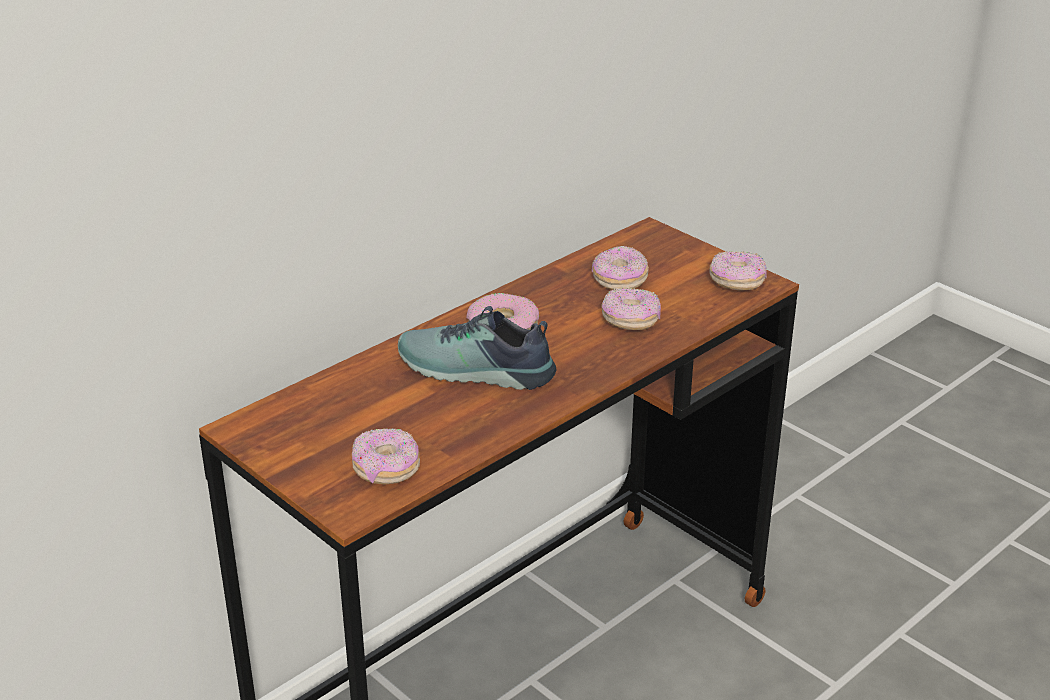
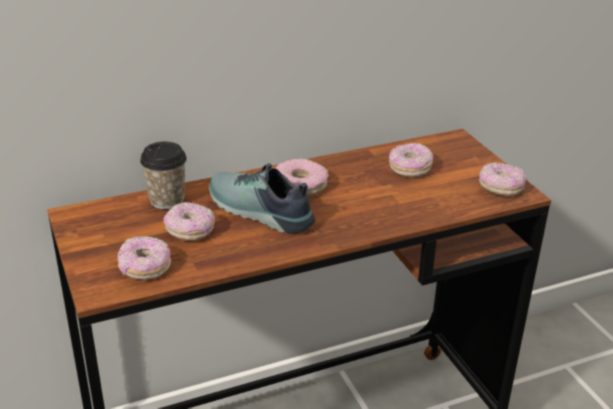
camera: 20 degrees right, 0 degrees up
donut [602,288,661,330] -> donut moved to [163,202,215,241]
none -> cup [140,142,187,209]

